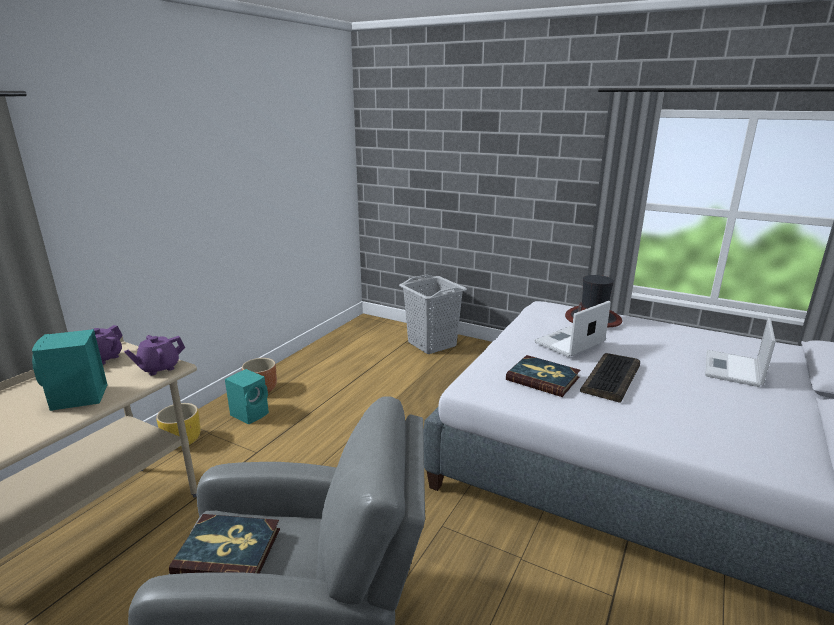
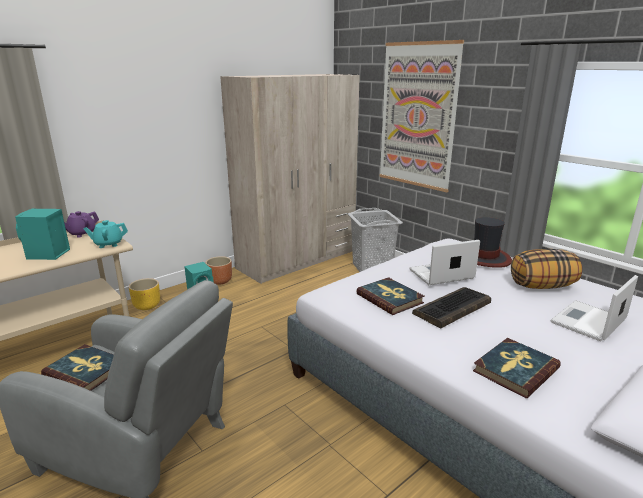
camera: 20 degrees right, 0 degrees up
purple teapot [124,335,185,376] -> turquoise teapot [83,220,128,248]
none -> beige wardrobe [220,74,360,284]
none -> picture [379,40,464,192]
none -> book [473,338,561,398]
none -> pillow [511,249,582,289]

